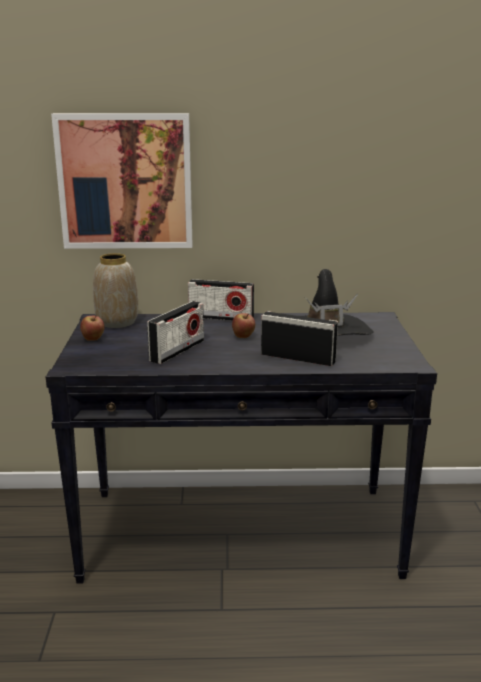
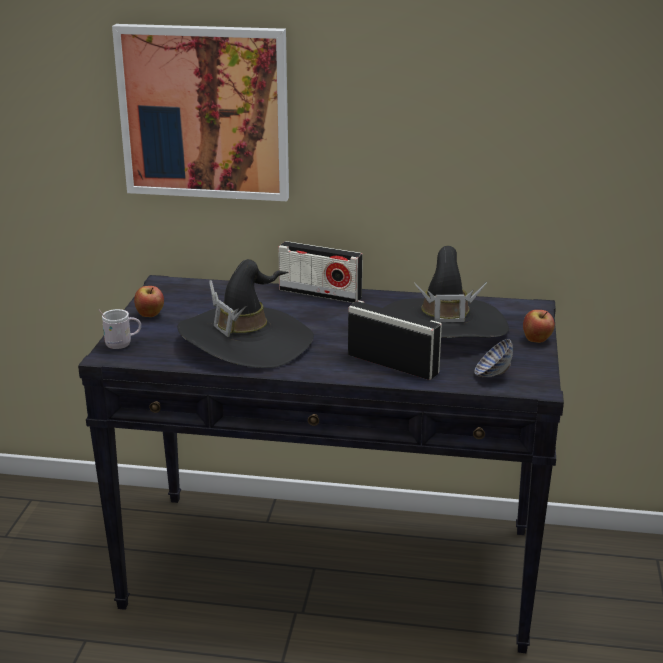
camera: 10 degrees right, 5 degrees up
vase [93,253,138,328] -> none
radio [147,301,204,364] -> black hat [177,259,314,368]
apple [232,313,255,338] -> apple moved to [523,310,555,343]
none -> white mug [98,309,141,349]
none -> bowl [474,339,513,377]

